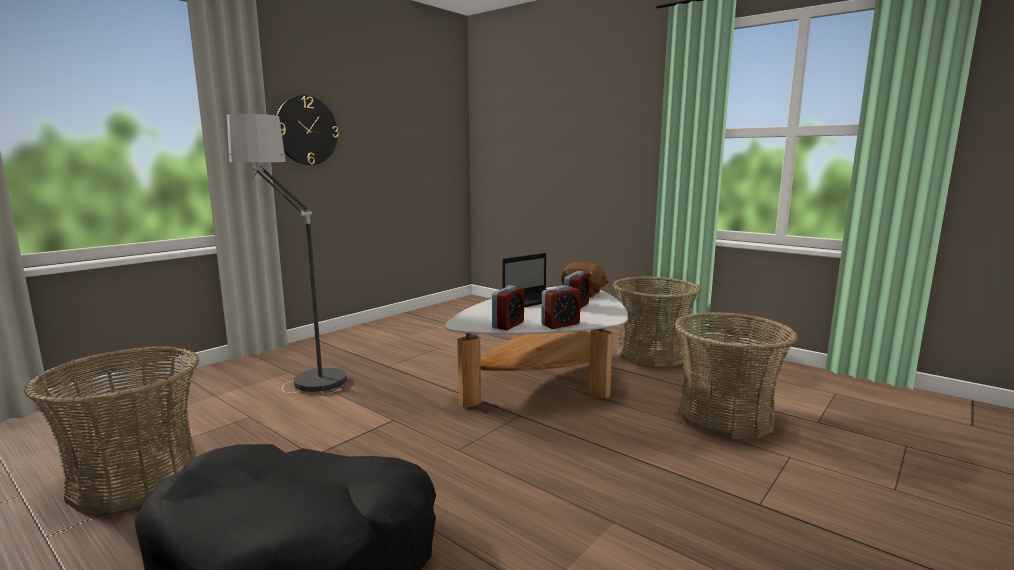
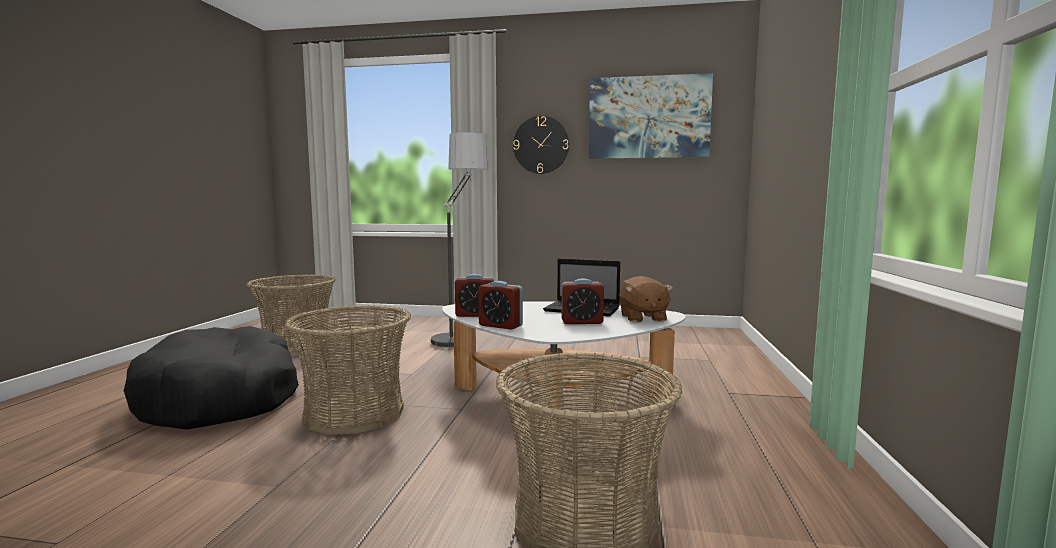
camera: 60 degrees right, 5 degrees down
basket [613,276,701,367] -> basket moved to [284,305,411,435]
none -> picture [589,73,713,159]

